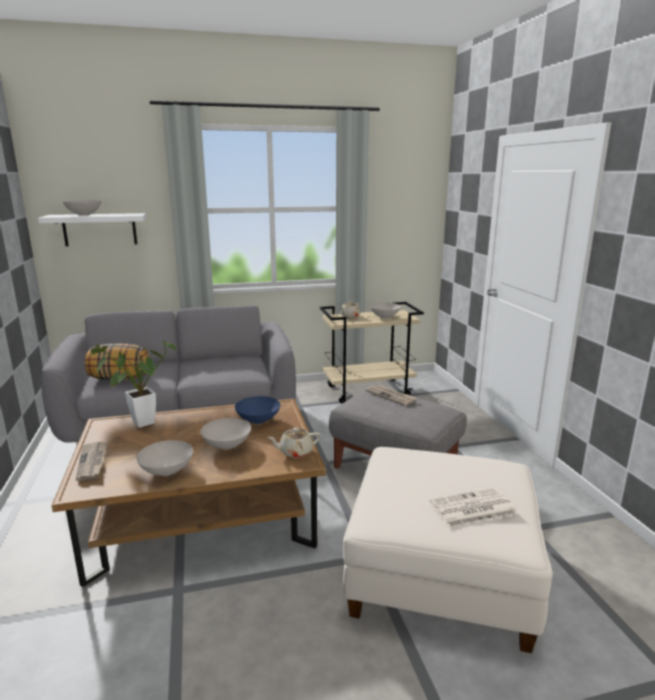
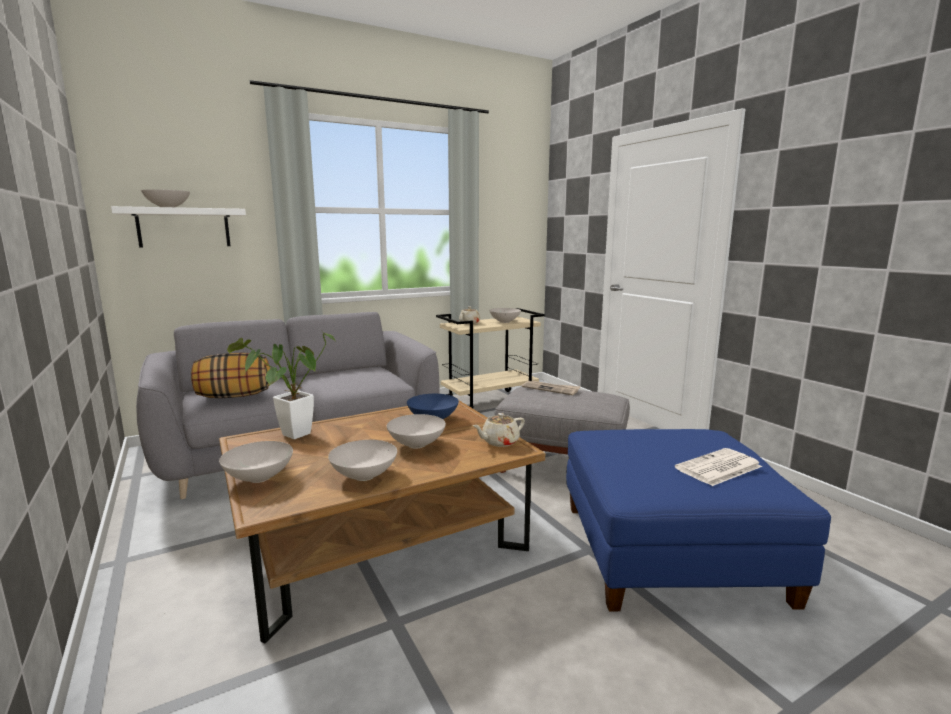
camera: 15 degrees left, 5 degrees down
newspaper [76,441,108,481] -> white bowl [219,441,293,483]
white ottoman [343,447,553,653] -> blue ottoman [566,429,831,611]

